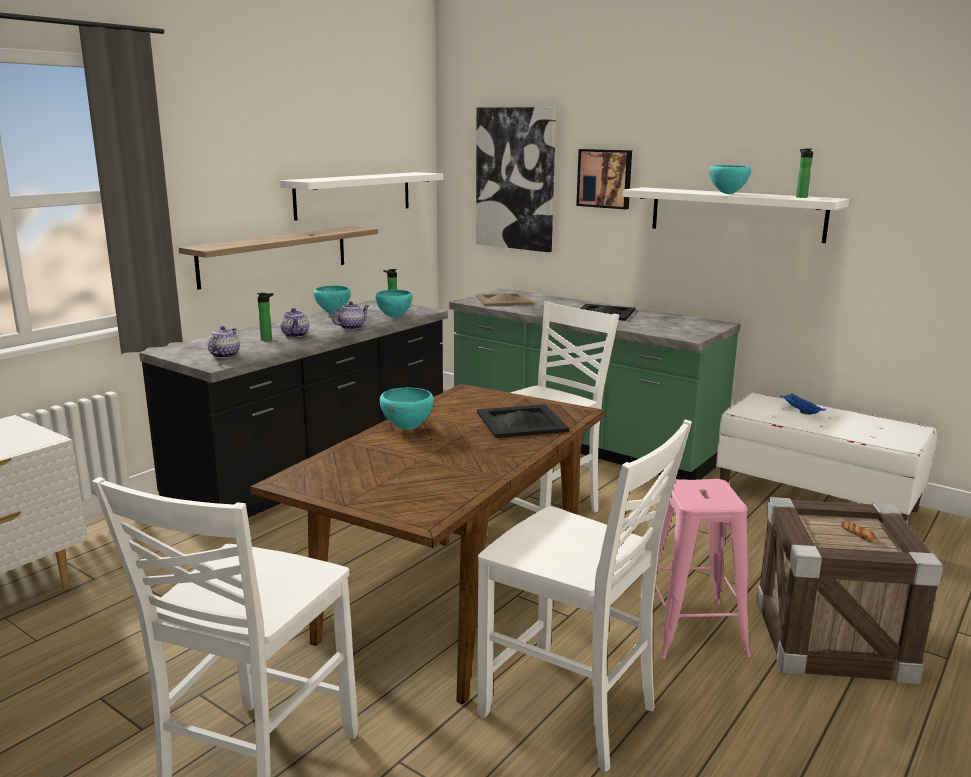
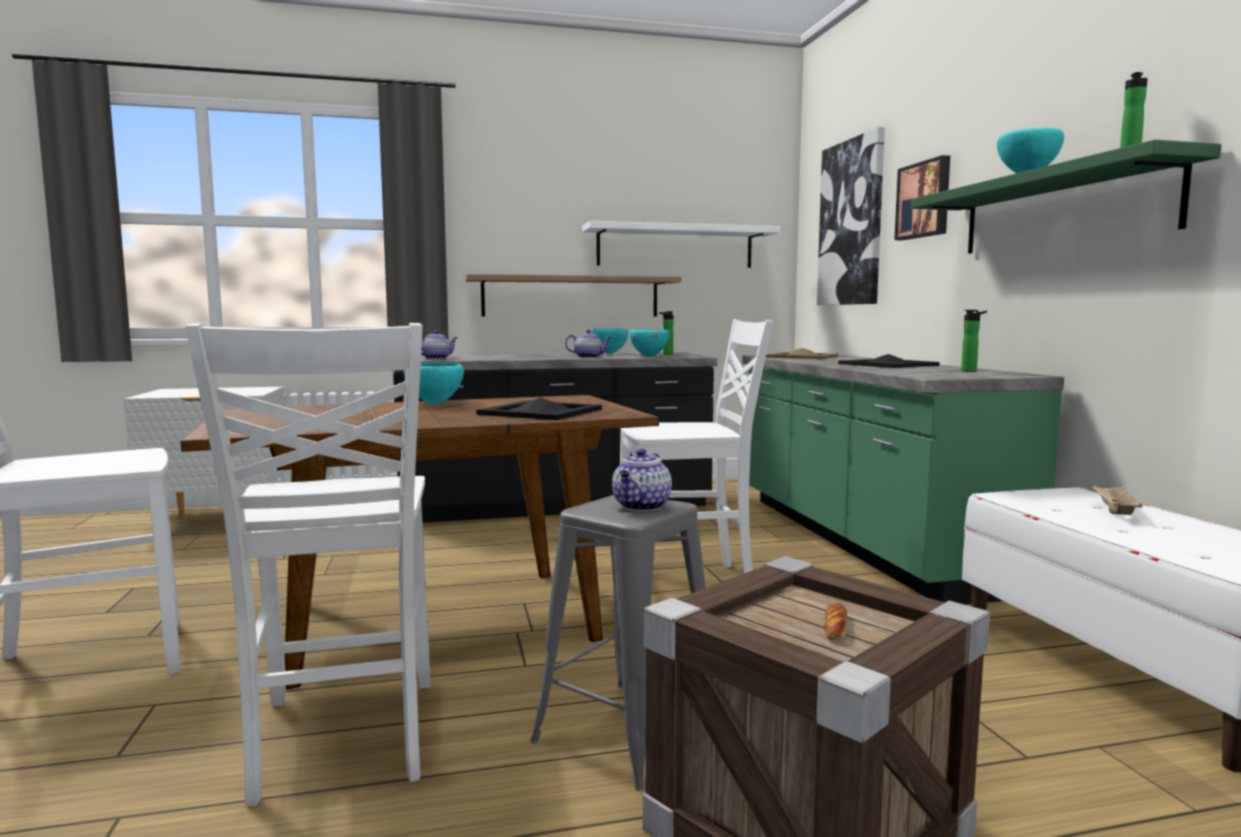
camera: 40 degrees right, 10 degrees down
bottle [257,293,274,341] -> bottle moved to [961,310,987,372]
teapot [280,308,309,338] -> teapot moved to [612,449,672,511]
white shelf [623,187,849,243] -> green shelf [910,140,1221,254]
pink stool [638,479,751,659] -> grey stool [530,495,706,791]
blue tray [780,393,826,415] -> beige tray [1091,484,1143,515]

